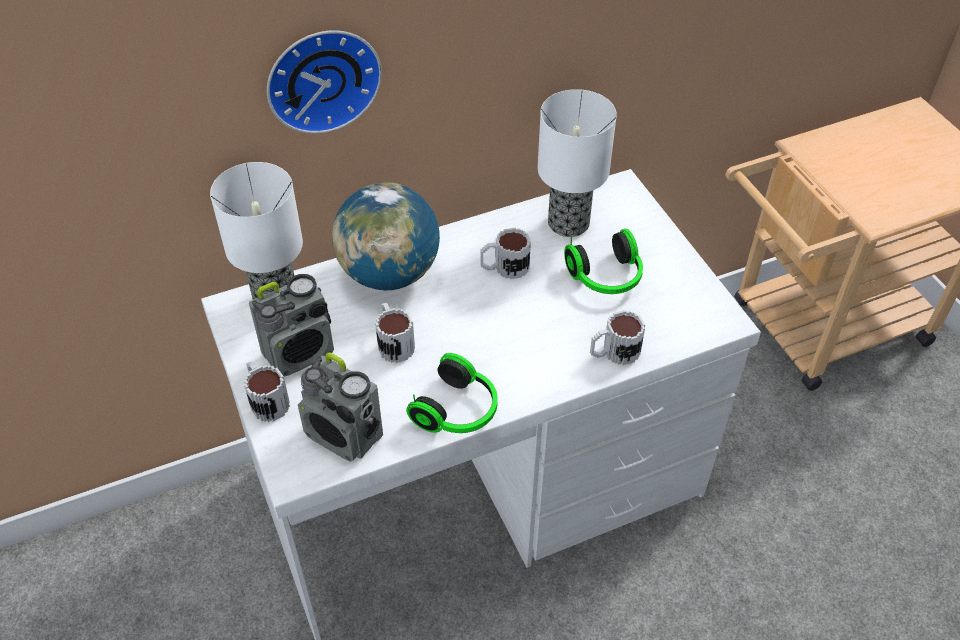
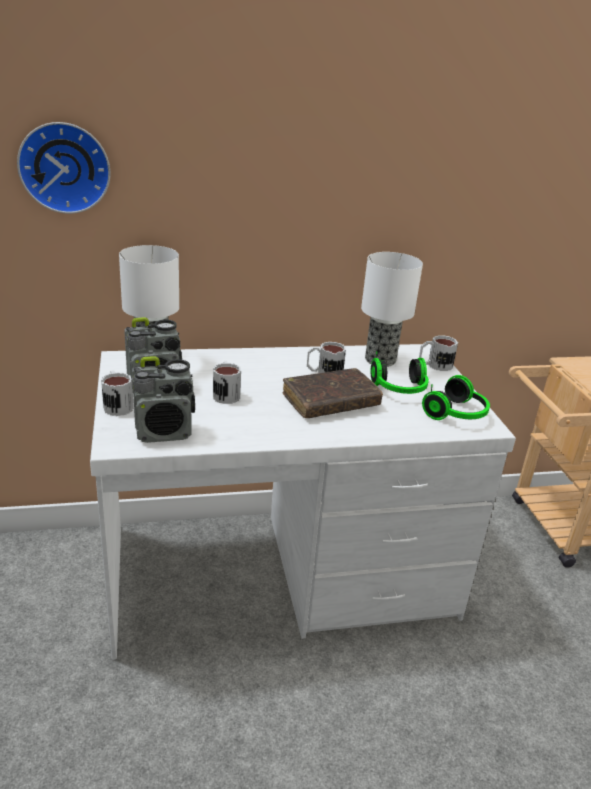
camera: 10 degrees right, 20 degrees down
wall clock [267,30,382,134] -> wall clock moved to [17,122,110,214]
radio [298,353,383,462] -> radio turned 60 degrees counterclockwise [131,356,195,443]
globe [332,183,440,290] -> none
headphones [406,353,498,433] -> headphones moved to [422,375,490,420]
mug [590,310,645,365] -> mug moved to [419,335,458,371]
none -> brown book [283,368,383,418]

